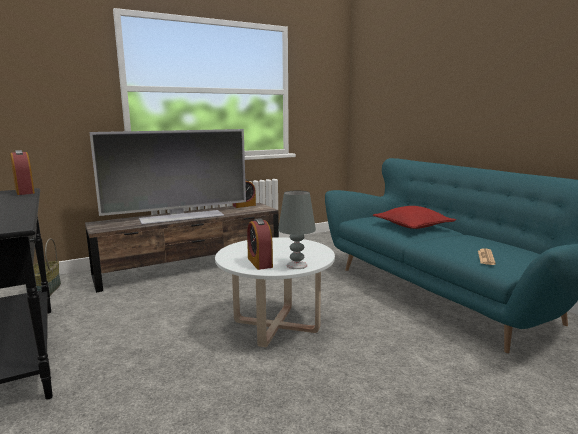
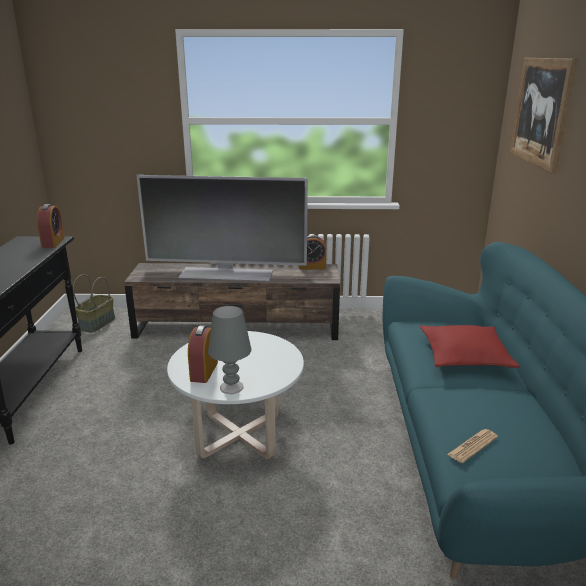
camera: 30 degrees right, 10 degrees up
none -> picture [510,58,578,174]

